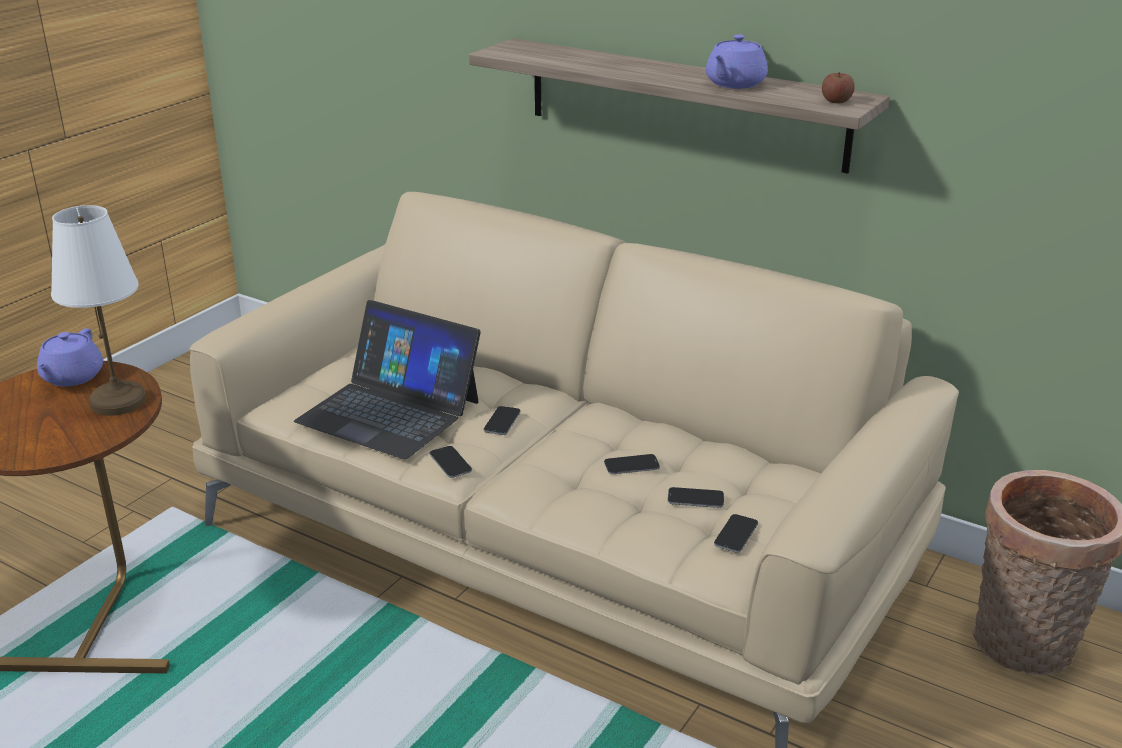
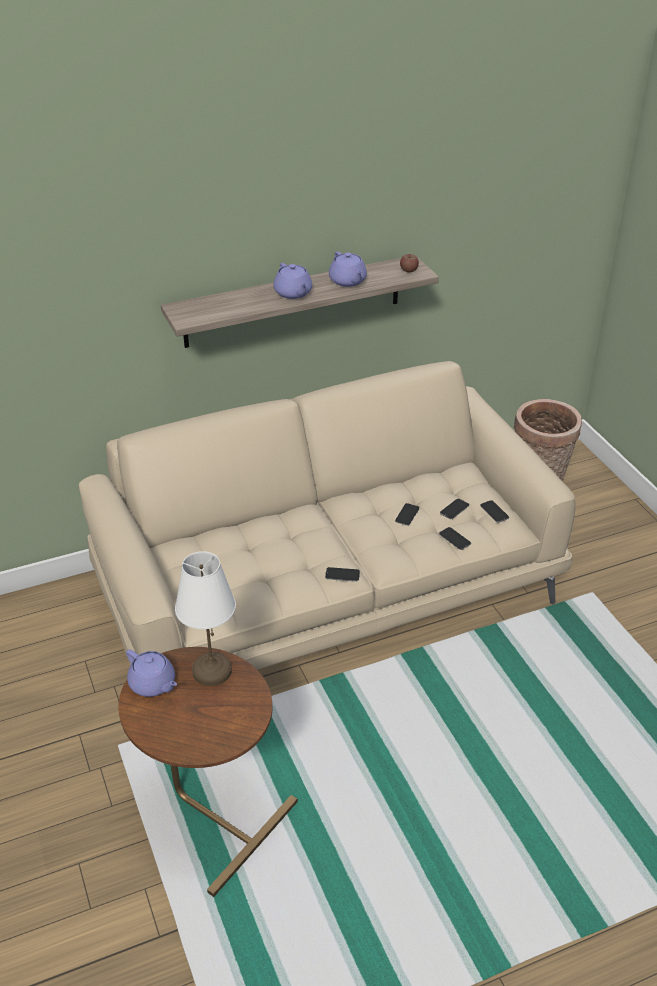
camera: 55 degrees left, 10 degrees up
laptop [294,300,481,460] -> none
phone [484,406,521,435] -> phone moved to [439,527,471,550]
none -> purple teapot [274,263,312,299]

